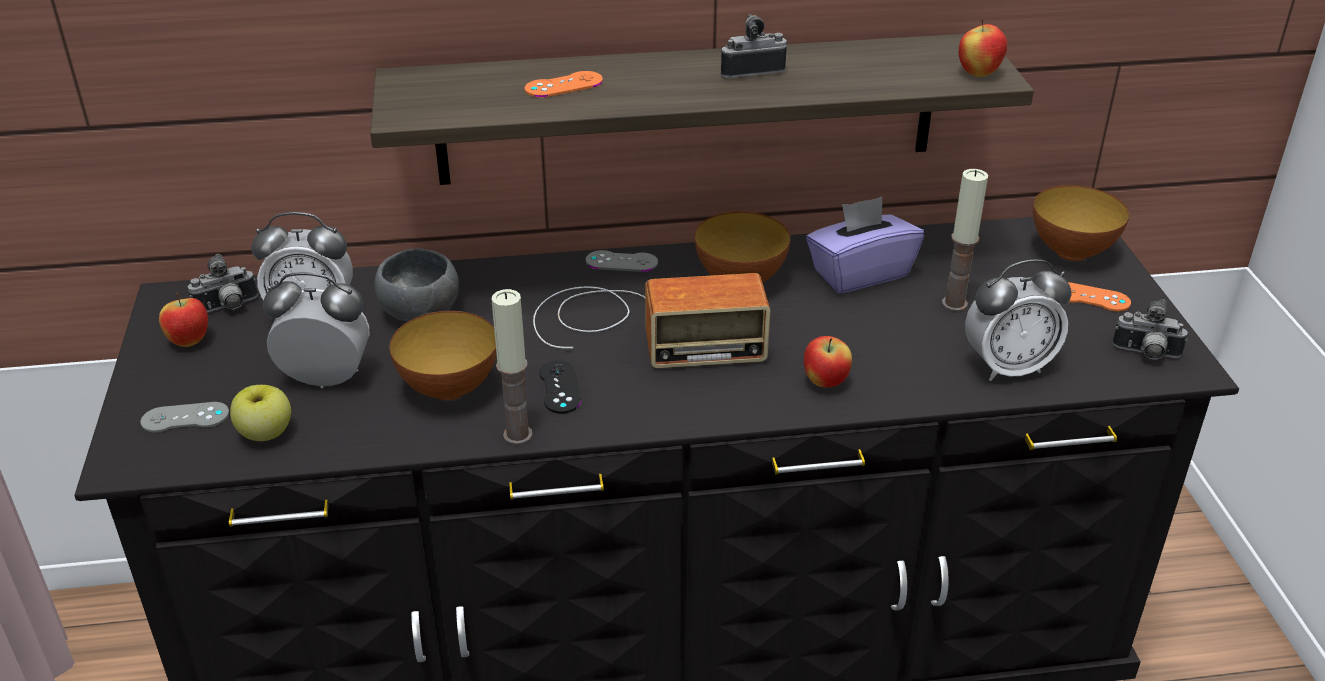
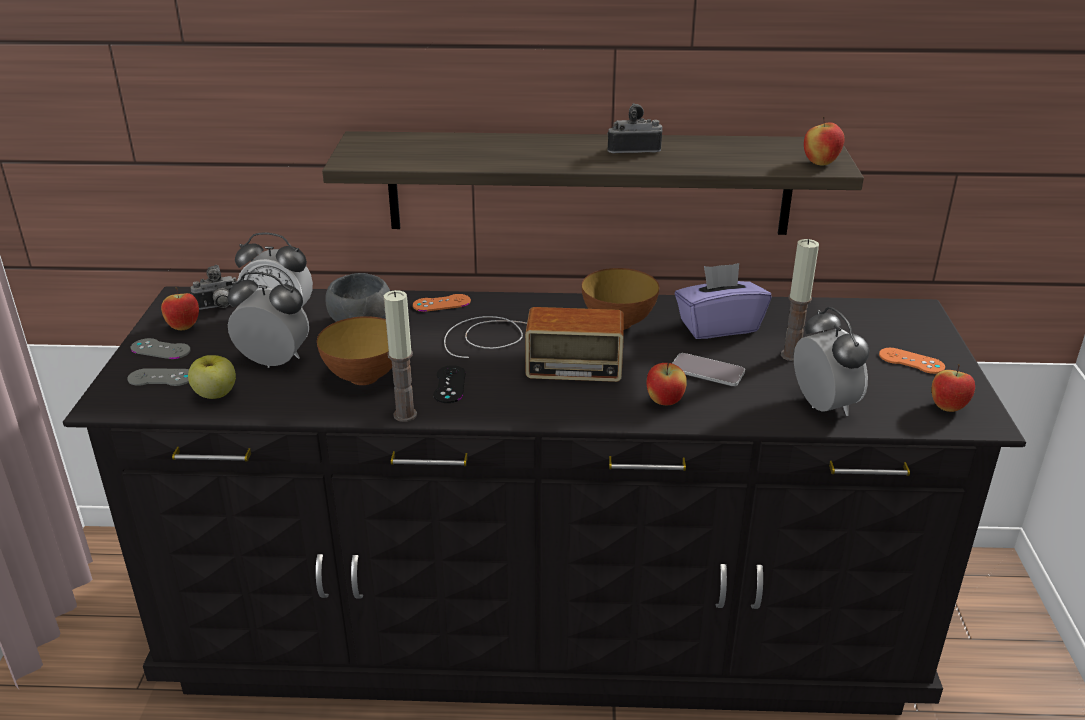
camera: 10 degrees right, 5 degrees down
orange game controller [525,71,603,97] -> orange game controller moved to [413,294,471,312]
grey game controller [586,250,658,272] -> grey game controller moved to [131,338,191,359]
alarm clock [965,260,1071,381] -> alarm clock turned 105 degrees counterclockwise [794,307,869,416]
bowl [1033,185,1129,261] -> none
camera [1112,299,1188,360] -> apple [931,364,975,412]
none -> phone [672,353,745,386]

